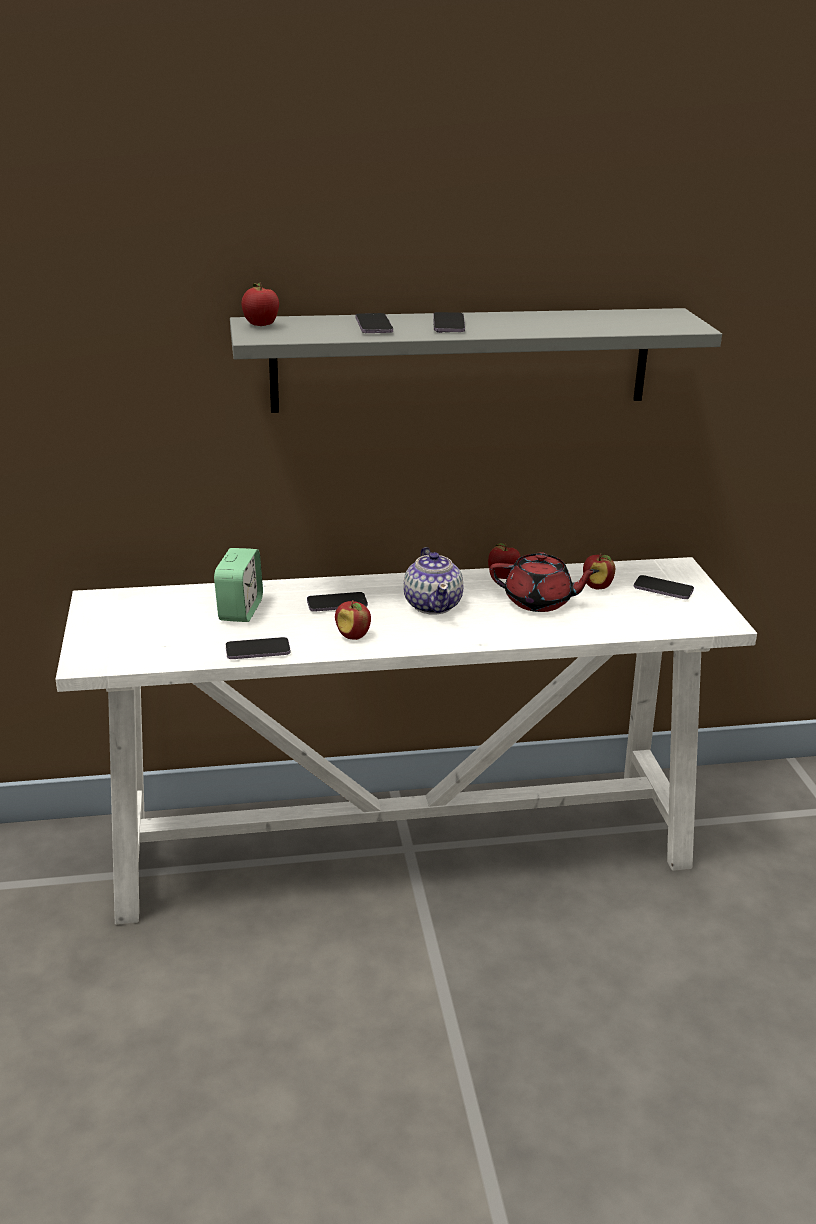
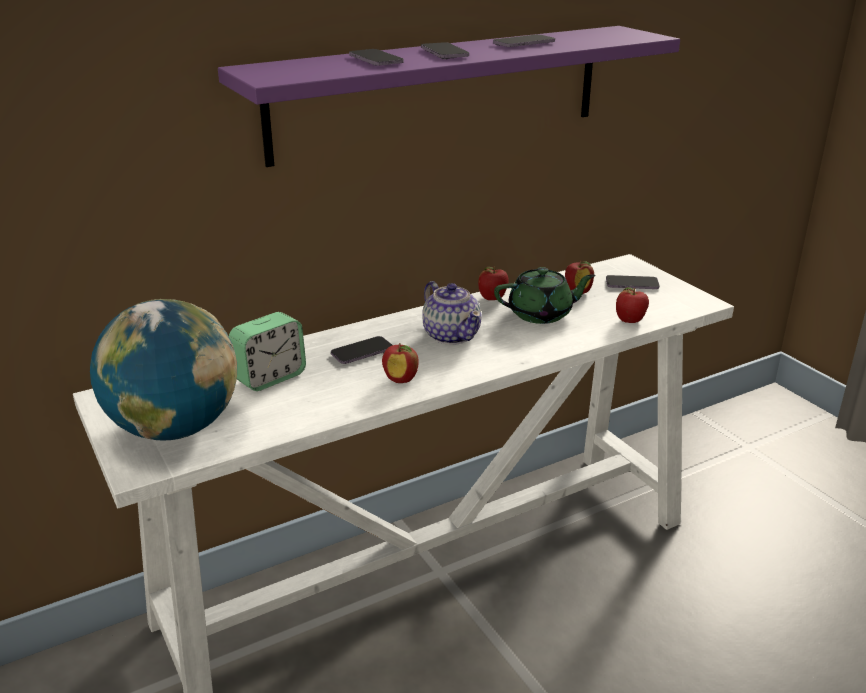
camera: 20 degrees left, 0 degrees up
alarm clock [214,548,263,622] -> alarm clock turned 60 degrees clockwise [229,312,306,391]
phone [226,637,290,659] -> phone moved to [493,35,555,47]
grey shelf [230,308,722,413] -> purple shelf [218,26,680,167]
apple [241,283,279,326] -> apple moved to [616,287,649,323]
red teapot [489,552,599,612] -> green teapot [494,267,596,324]
none -> globe [90,299,237,441]

